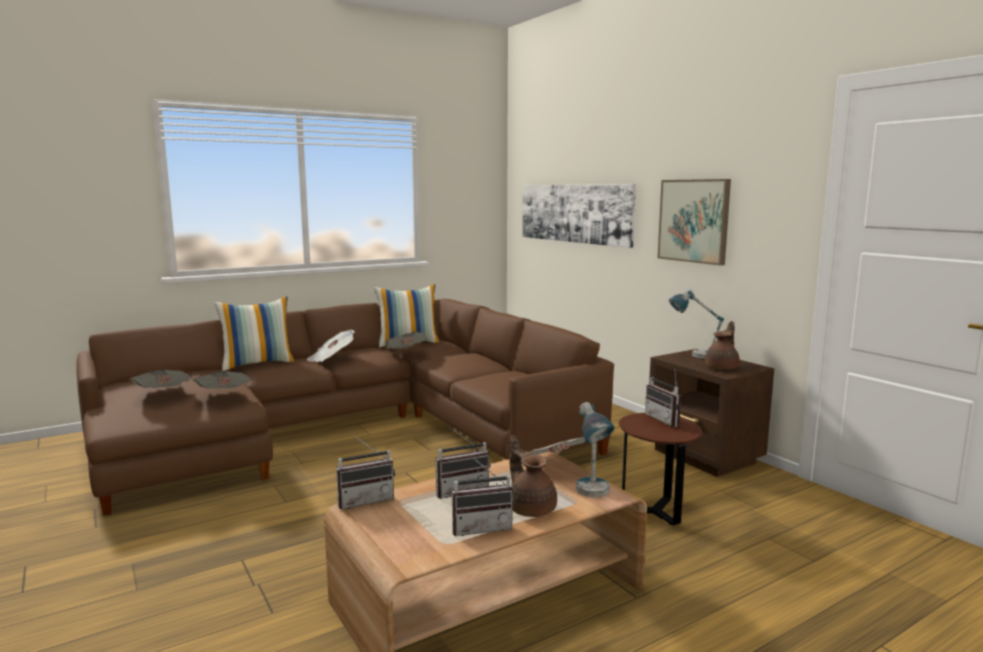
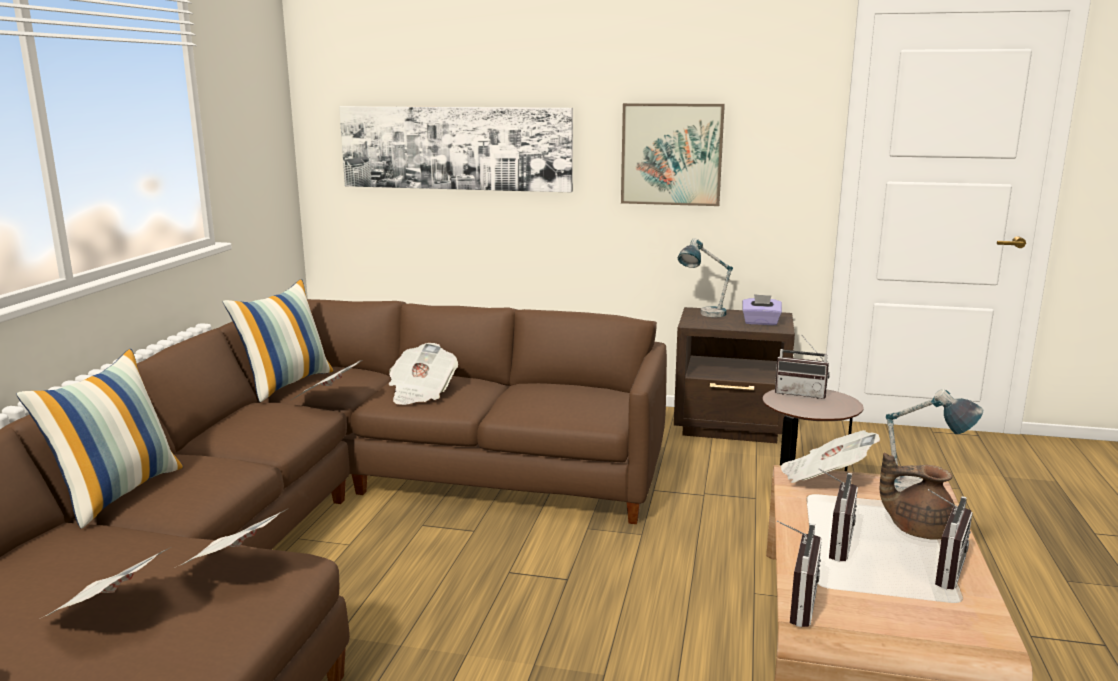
camera: 45 degrees left, 5 degrees up
newspaper [307,330,355,362] -> newspaper moved to [389,343,458,405]
brown teapot [705,321,740,370] -> purple tissue box [742,294,782,325]

